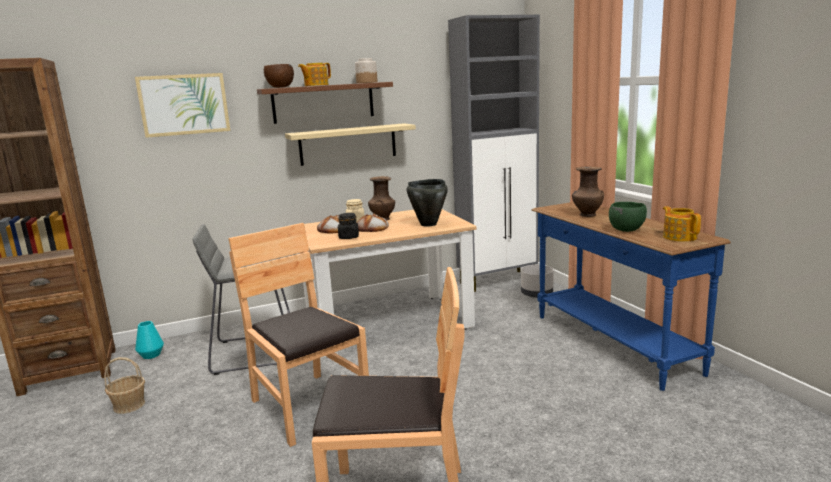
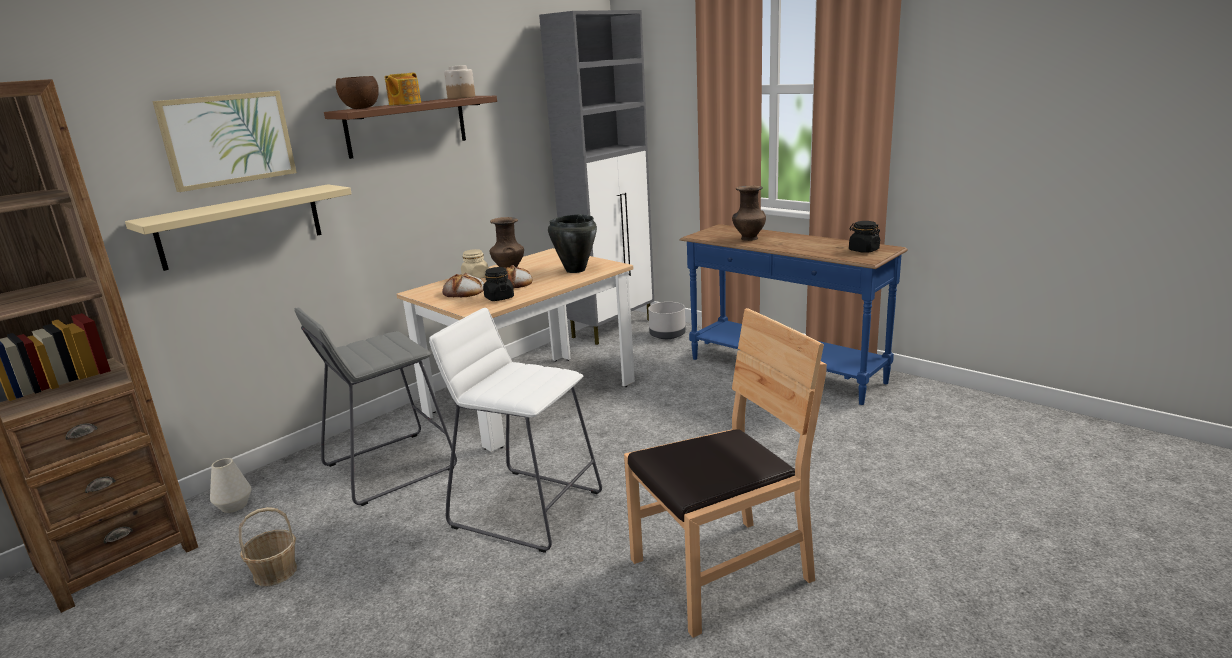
camera: 25 degrees left, 5 degrees up
turquoise vase [135,321,164,359] -> white vase [210,458,252,513]
brown chair [228,223,369,447] -> white stool [429,308,602,553]
beige shelf [285,123,416,166] -> beige shelf moved to [125,184,352,271]
green bowl [609,202,647,232] -> none
teapot [663,206,701,242] -> black jar [849,221,880,253]

